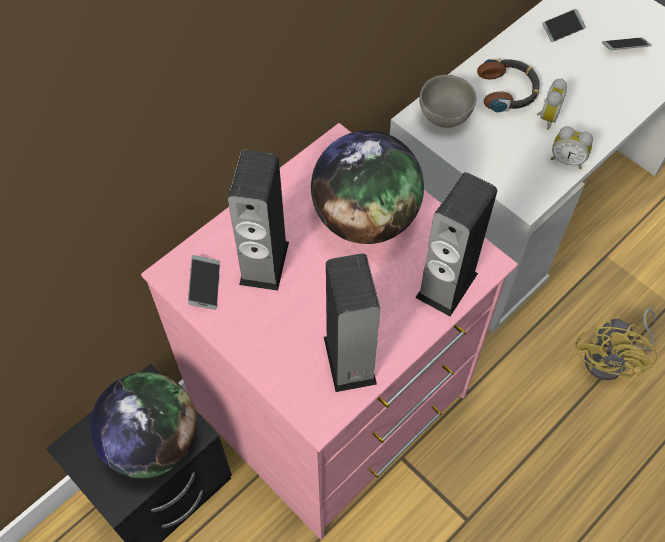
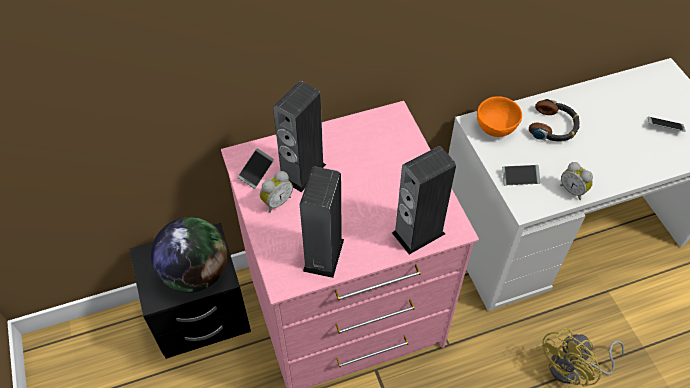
camera: 25 degrees right, 5 degrees down
globe [311,130,424,244] -> none
grey bowl [419,75,477,128] -> orange bowl [477,96,522,137]
alarm clock [537,78,567,130] -> alarm clock moved to [260,171,293,213]
phone [542,9,586,42] -> phone moved to [502,165,541,185]

